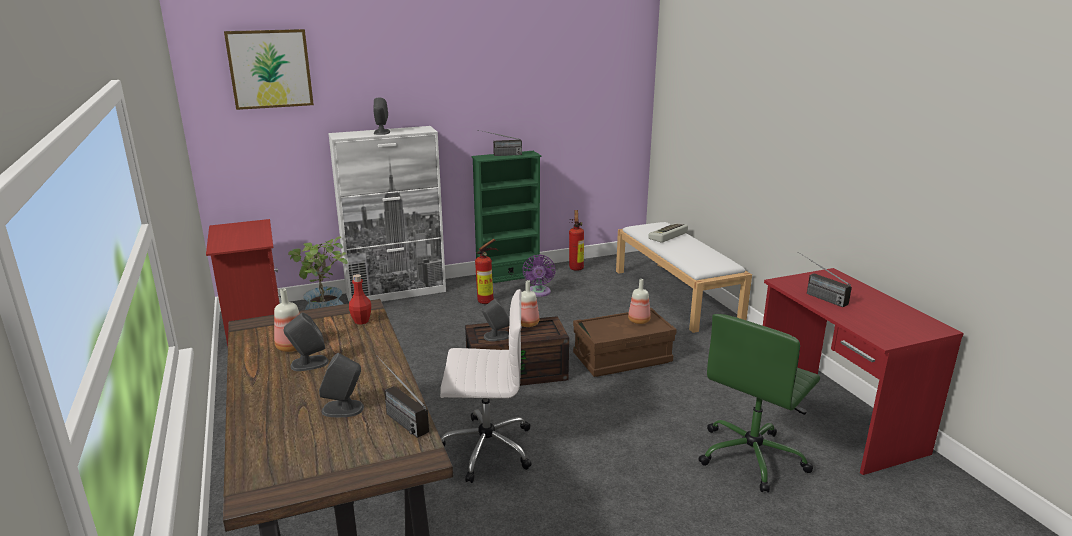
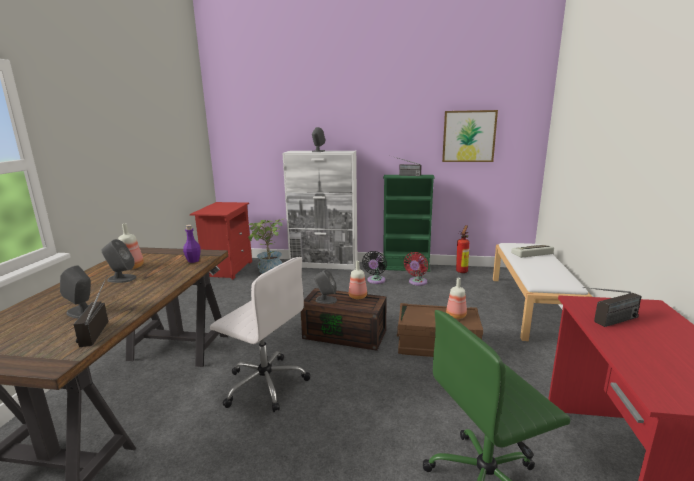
camera: 30 degrees right, 5 degrees down
picture [224,29,314,110] -> picture moved to [442,110,498,162]
red bottle [349,274,371,324] -> purple bottle [183,225,201,263]
fire extinguisher [475,239,498,304] -> black fan [362,251,387,284]
purple fan [522,255,555,297] -> red fan [404,252,428,286]
radio [798,252,852,307] -> radio turned 105 degrees counterclockwise [583,287,642,327]

